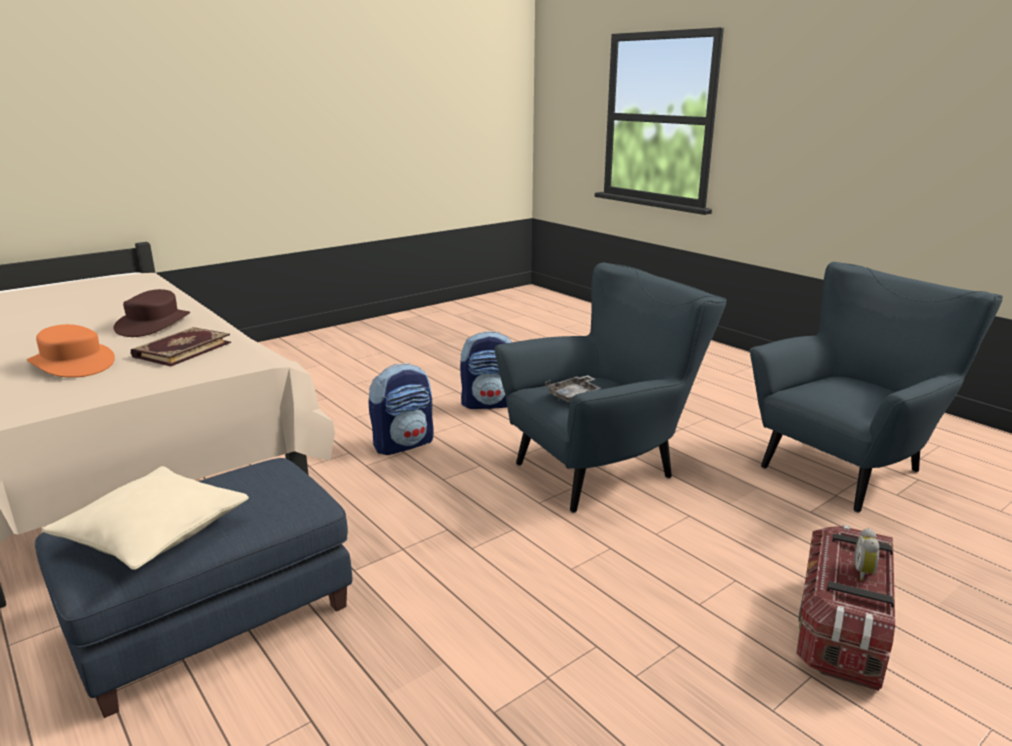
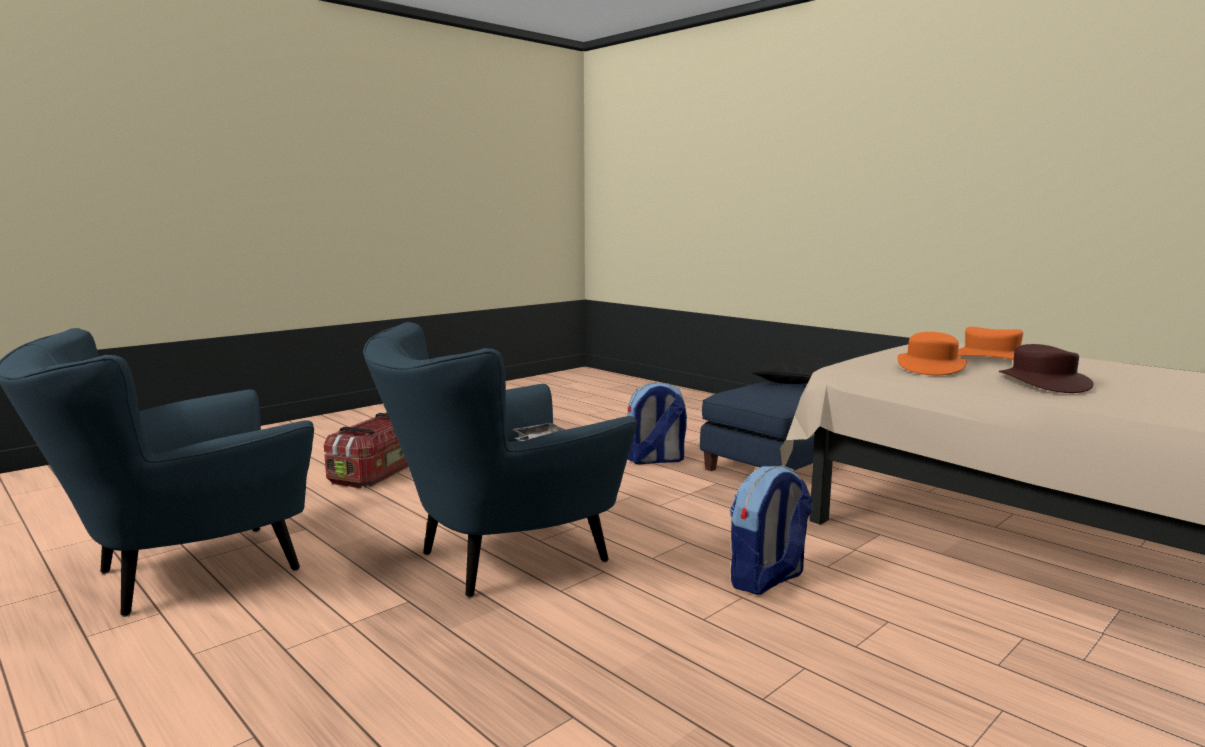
camera: 175 degrees right, 10 degrees down
beige pillow [42,466,249,570] -> black pillow [751,352,837,384]
book [131,327,231,366] -> orange hat [898,332,967,375]
backpack [460,331,512,409] -> backpack moved to [627,382,687,465]
alarm clock [854,528,879,581] -> none

